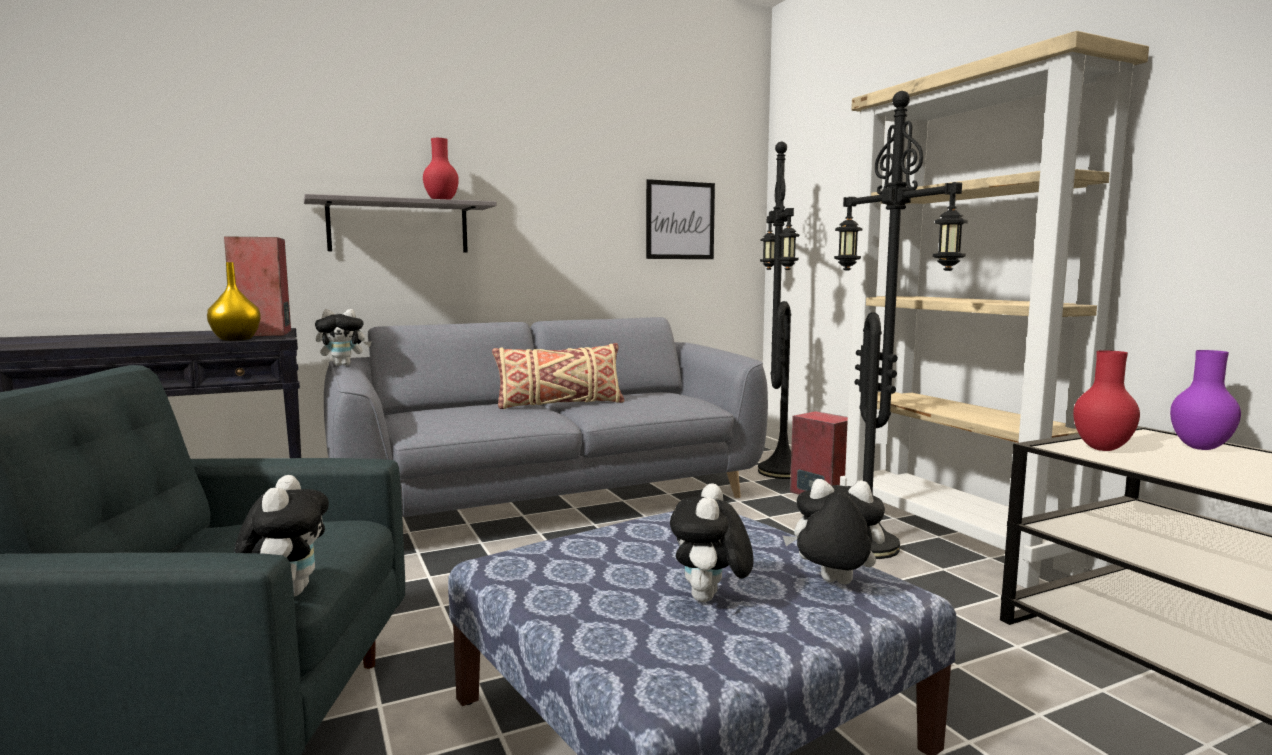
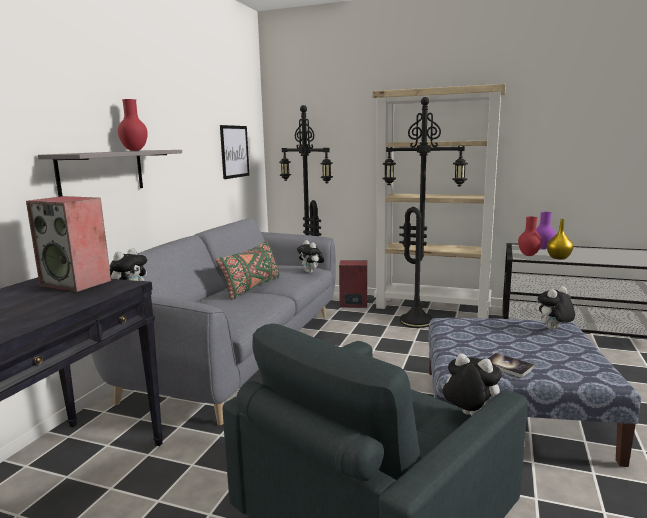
camera: 45 degrees left, 5 degrees up
yellow vase [207,262,261,341] -> yellow vase moved to [547,219,574,259]
beige pillow [492,343,624,409] -> green pillow [216,241,280,300]
plush toy [670,483,754,602] -> plush toy moved to [297,240,325,273]
none -> book [487,353,535,378]

